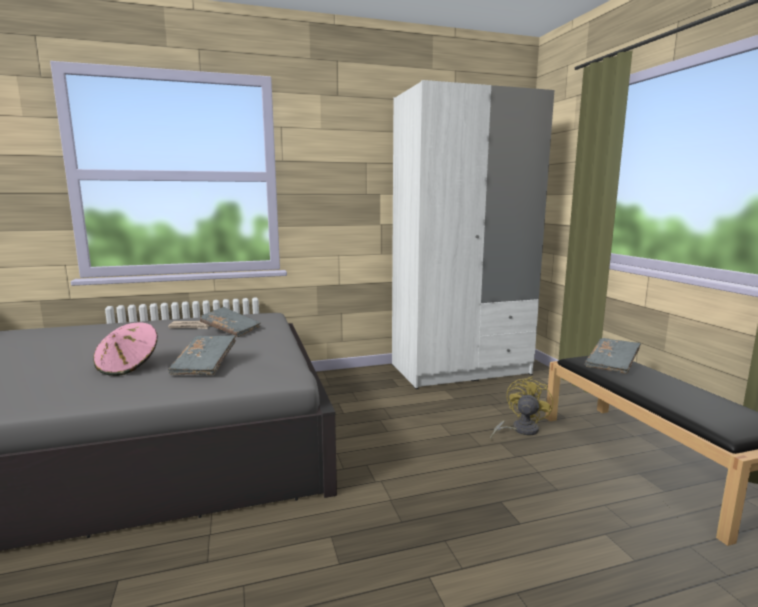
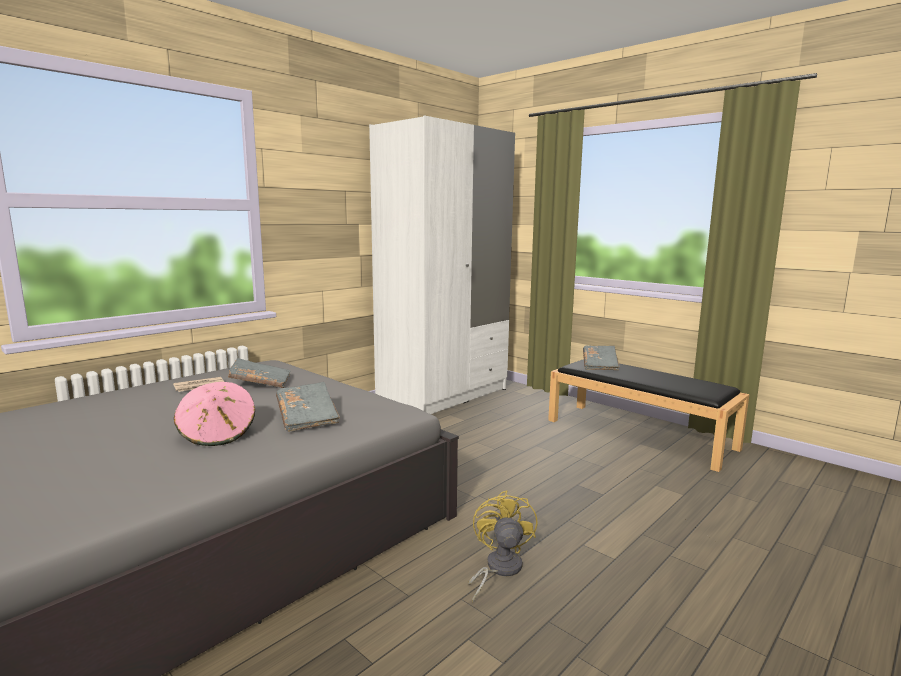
camera: 30 degrees left, 0 degrees up
yellow fan [490,376,553,440] -> yellow fan moved to [468,490,538,602]

